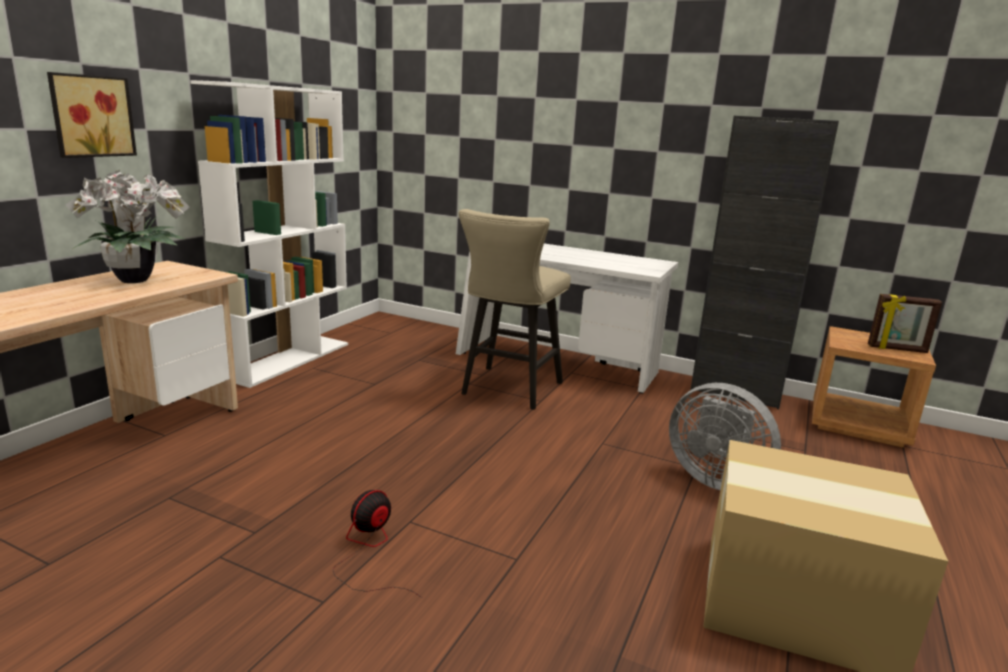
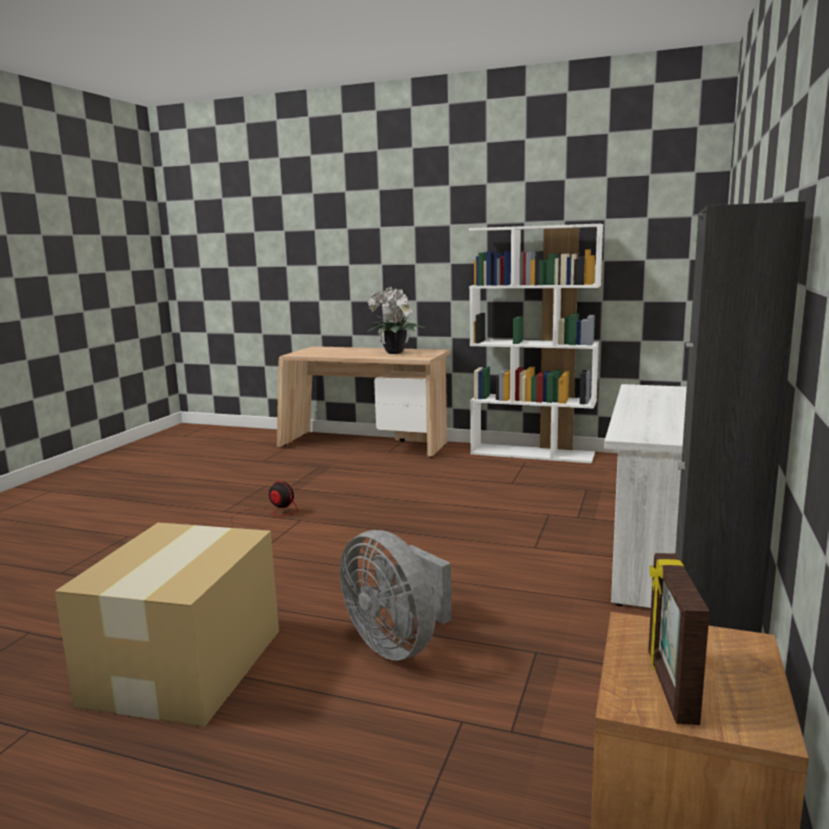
camera: 85 degrees right, 5 degrees down
picture [47,72,137,158] -> none
beige stool [459,209,571,410] -> none
grey fan [669,383,781,490] -> grey fan turned 75 degrees counterclockwise [340,530,452,660]

